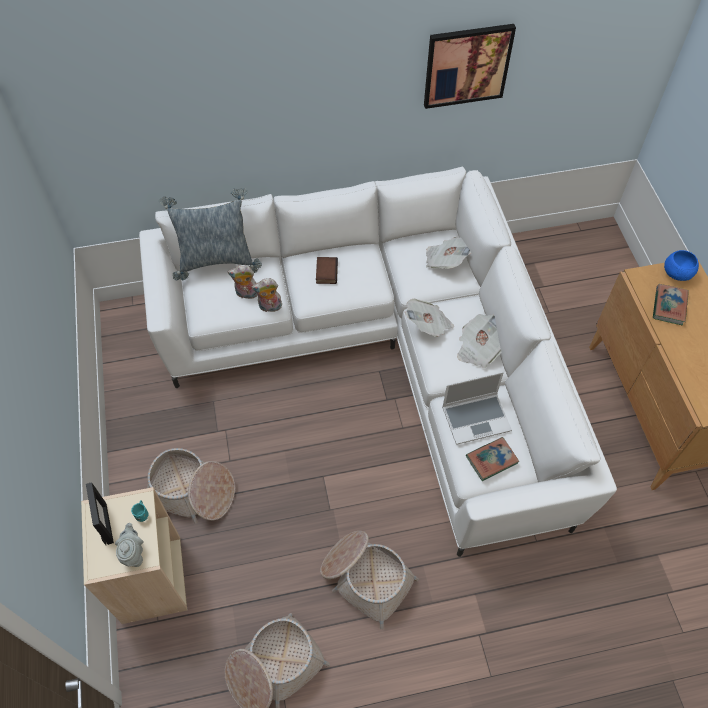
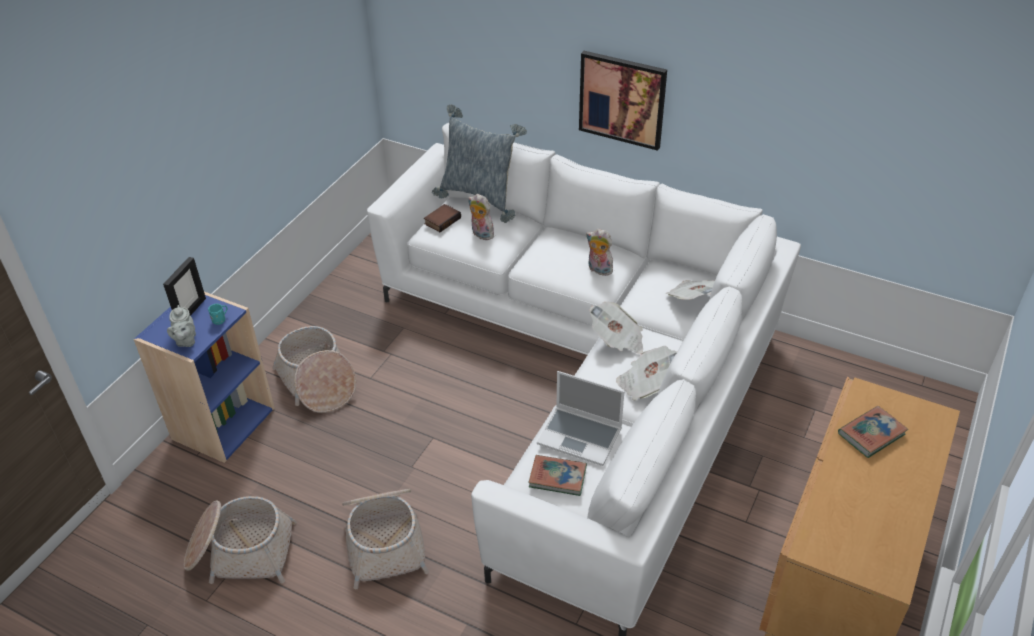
camera: 40 degrees right, 15 degrees down
beige bookcase [81,487,187,624] -> blue bookcase [134,292,275,463]
grey teapot [115,523,144,567] -> grey teapot turned 135 degrees clockwise [167,305,196,347]
plush toy [251,278,282,312] -> plush toy moved to [586,229,613,276]
book [316,257,338,284] -> book moved to [424,204,461,232]
picture [424,24,516,109] -> picture moved to [579,51,667,151]
blue bowl [664,250,699,281] -> none

